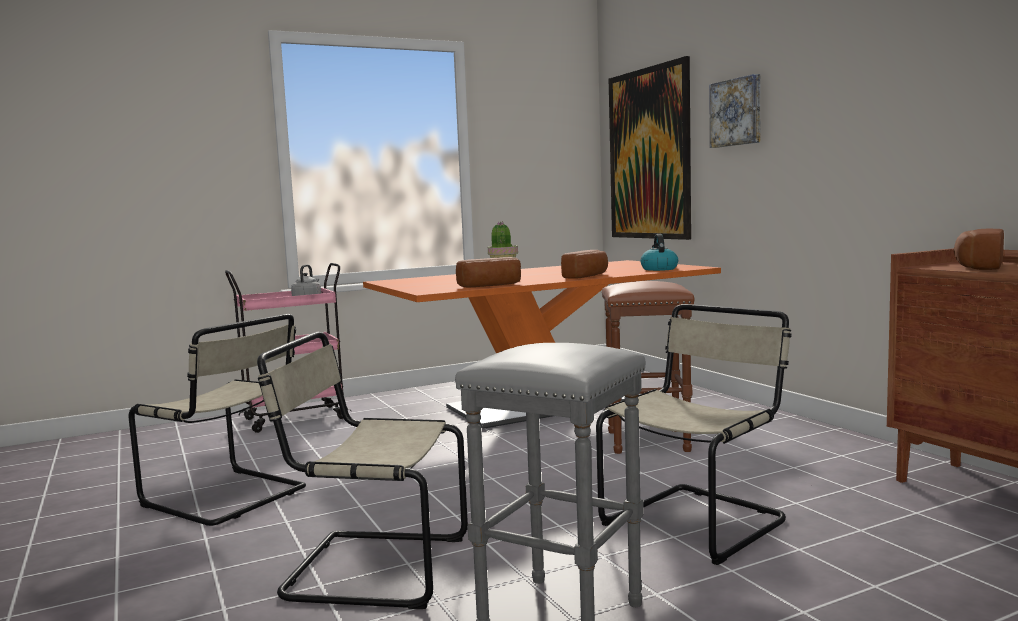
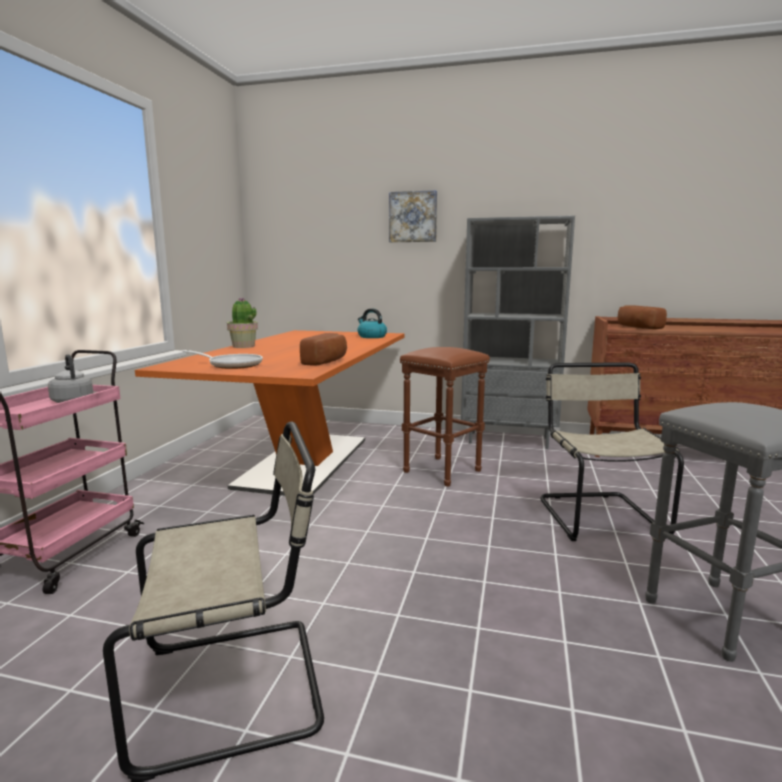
camera: 50 degrees left, 5 degrees up
beige chair [257,332,468,609] -> none
bread [561,250,608,279] -> none
picture [609,56,691,240] -> none
none -> frying pan [182,350,263,369]
none -> grey bookcase [461,215,575,449]

